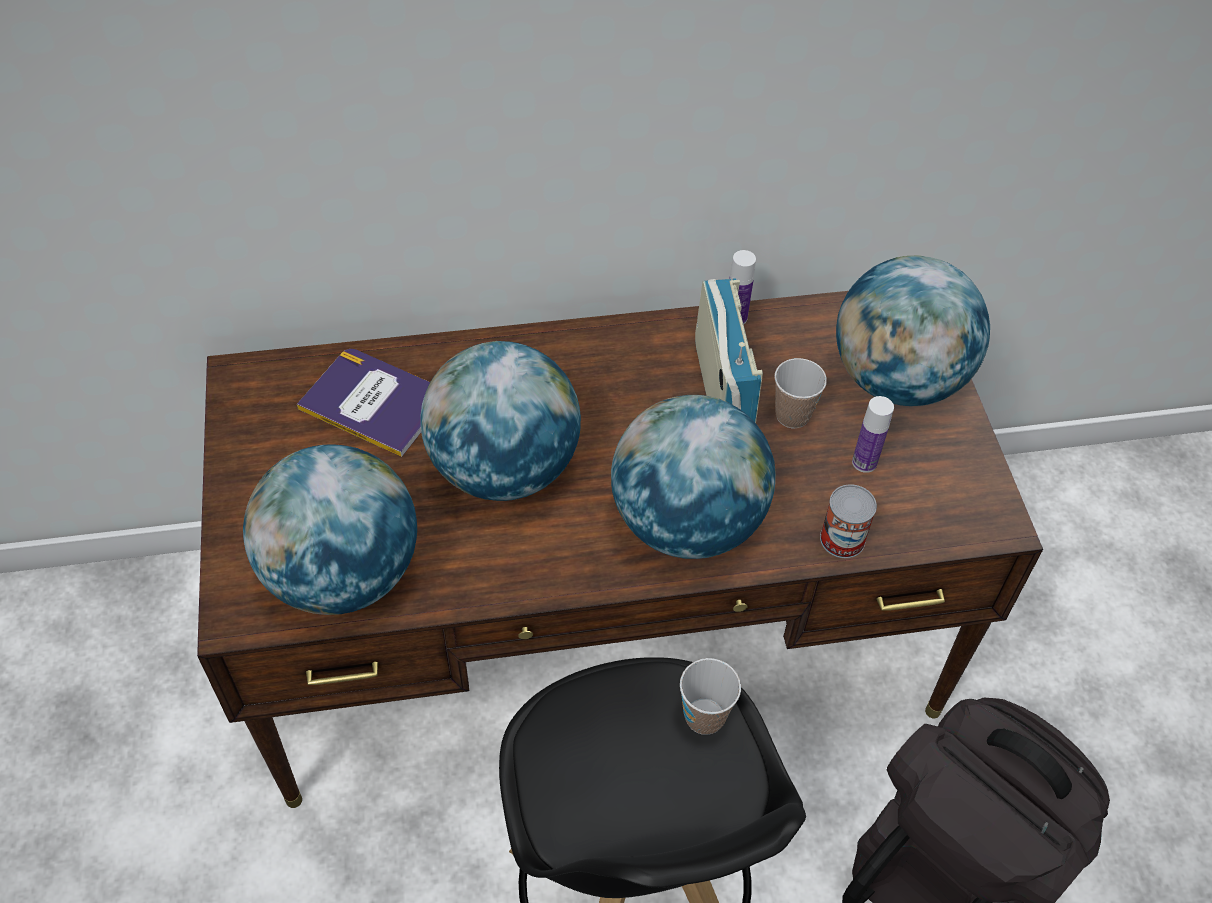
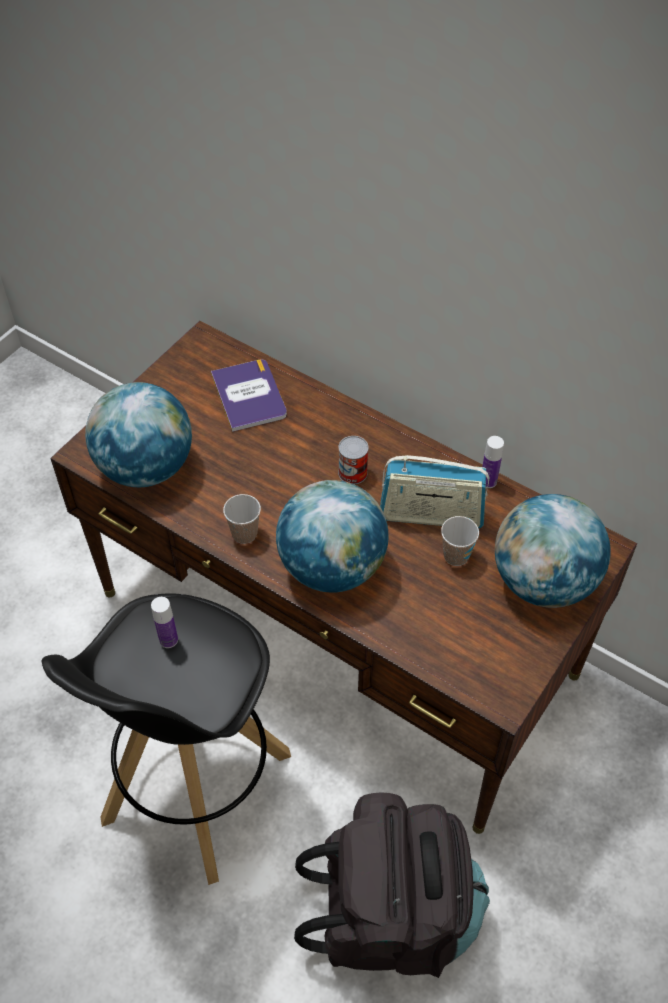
camera: 45 degrees right, 0 degrees up
globe [421,341,581,501] -> none
cup [680,658,741,735] -> cup moved to [223,494,261,544]
radio [695,278,763,423] -> radio turned 60 degrees clockwise [380,455,489,528]
can [820,484,877,558] -> can moved to [338,436,369,485]
bottle [852,396,894,473] -> bottle moved to [151,597,178,648]

